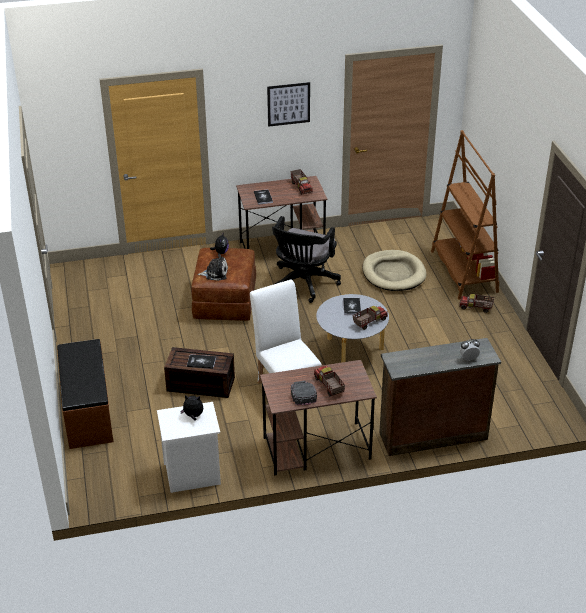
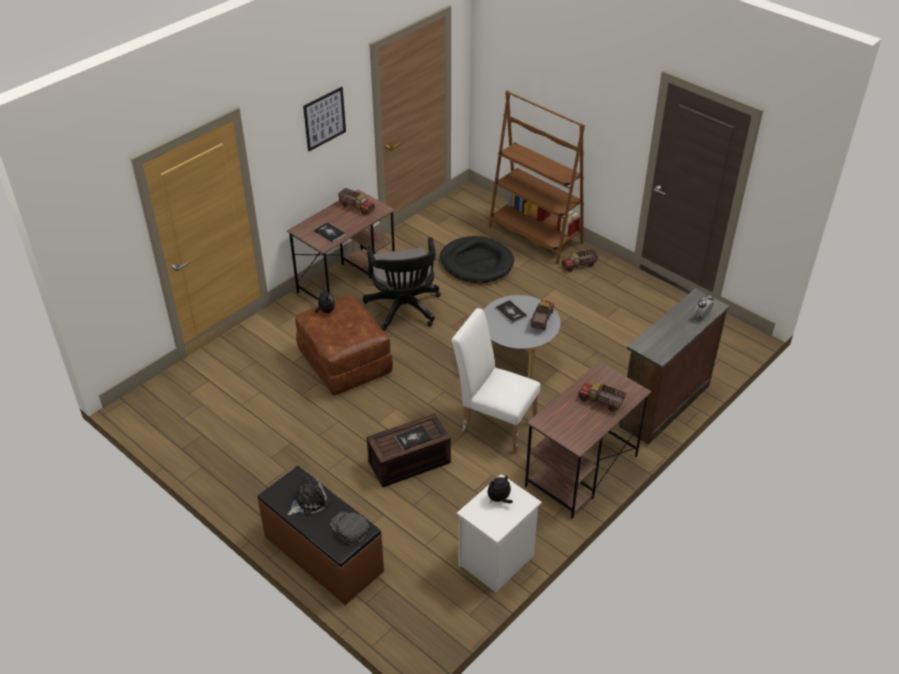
camera: 35 degrees left, 5 degrees up
plush toy [197,253,228,281] -> plush toy moved to [288,474,329,516]
black cap [290,381,317,406] -> black cap moved to [330,512,370,545]
beige dog bed [363,250,426,291] -> black dog bed [440,236,514,283]

